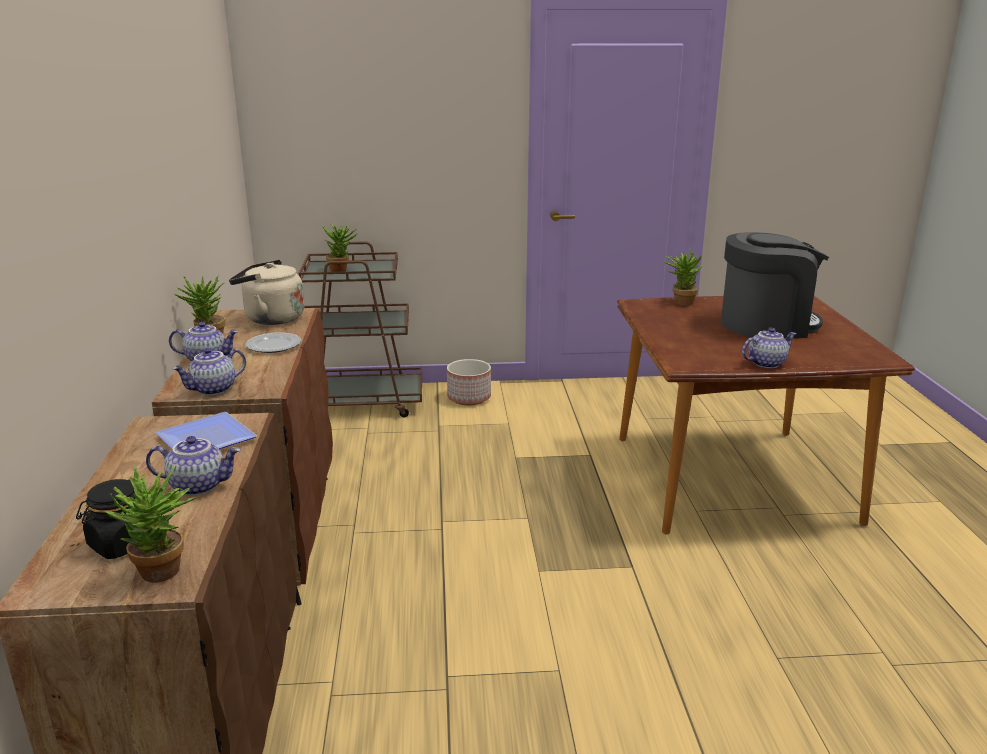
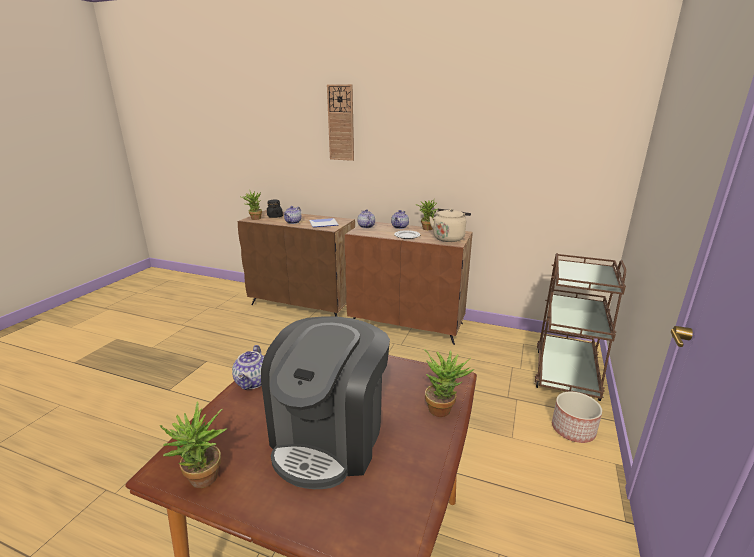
camera: 115 degrees right, 0 degrees up
potted plant [323,224,358,272] -> potted plant moved to [160,401,227,488]
none -> wall clock [327,84,354,161]

